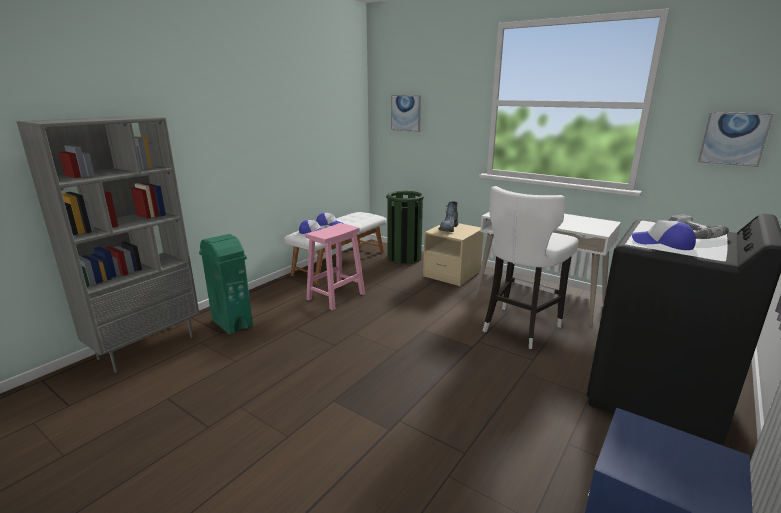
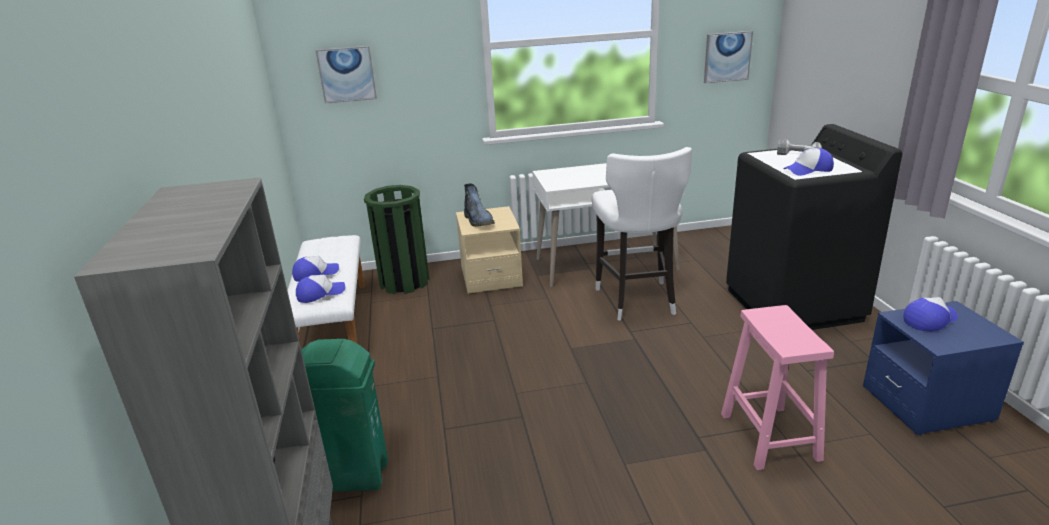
camera: 45 degrees left, 5 degrees up
pink stool [305,223,365,310] -> pink stool moved to [721,305,834,470]
none -> cap [903,297,958,332]

